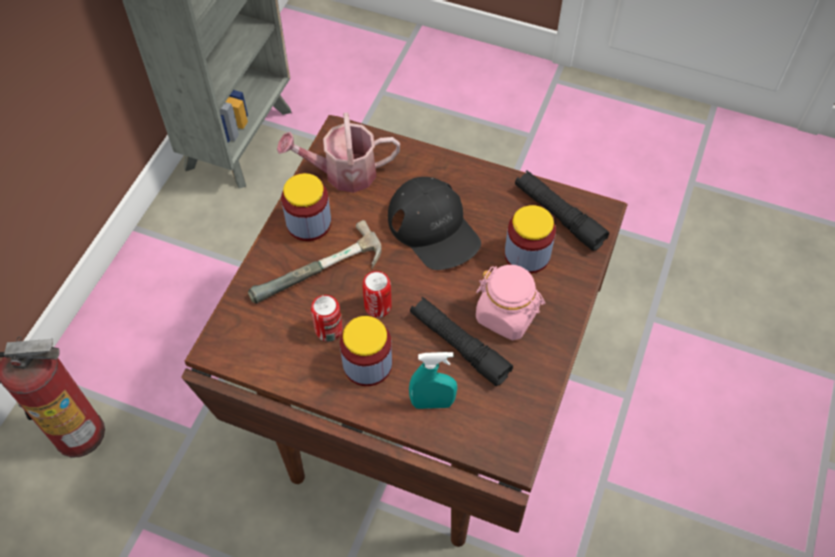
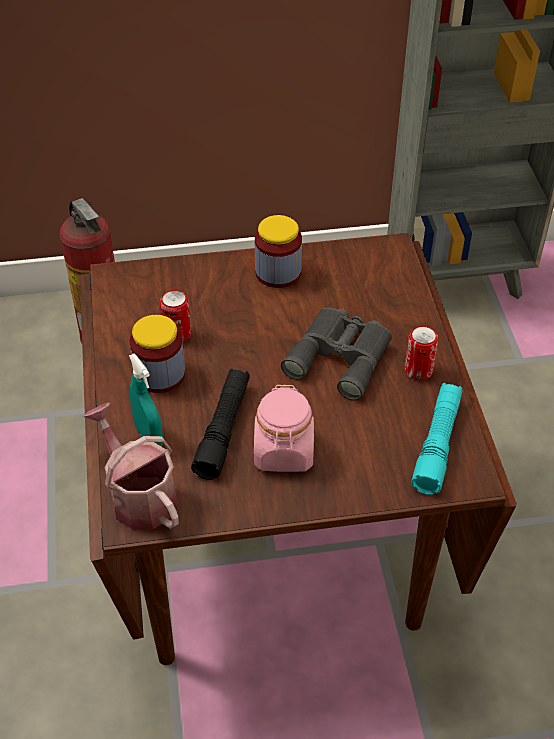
camera: 60 degrees right, 10 degrees down
hammer [248,220,382,304] -> none
watering can [277,113,400,193] -> watering can moved to [83,403,179,529]
can [362,271,392,318] -> can moved to [405,326,438,380]
black cap [388,177,481,270] -> grey binoculars [281,308,392,401]
jar [505,205,556,274] -> none
black flashlight [515,170,609,251] -> turquoise flashlight [411,383,463,495]

